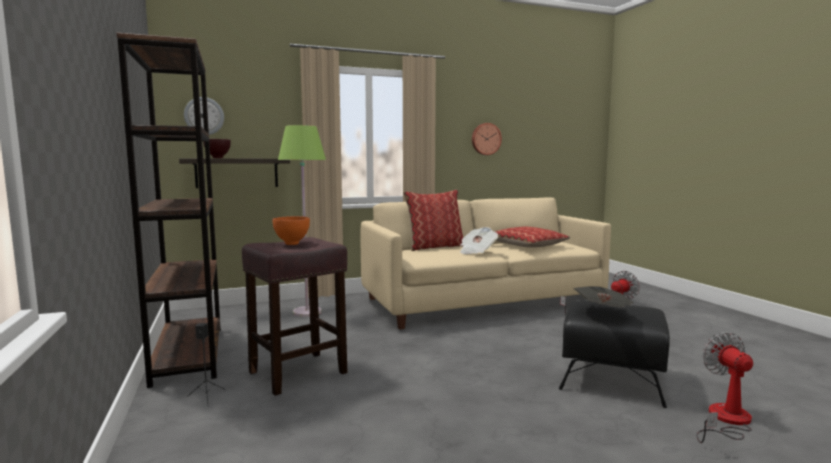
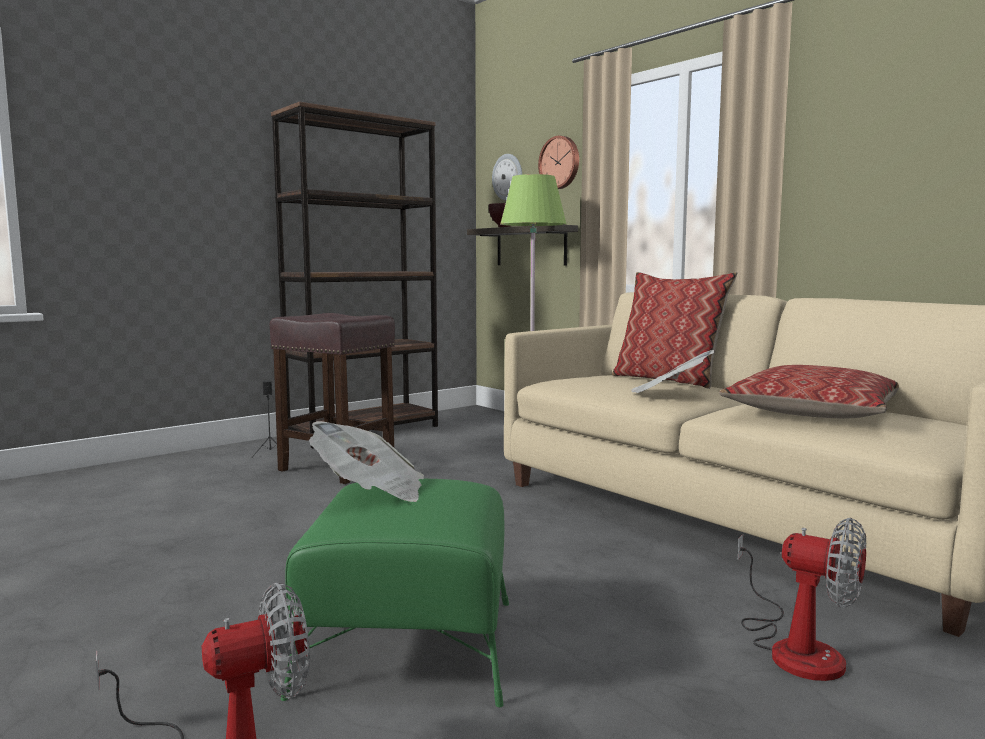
camera: 70 degrees right, 0 degrees up
orange bowl [272,216,310,245] -> none
wall clock [472,123,502,155] -> wall clock moved to [538,136,579,189]
black ottoman [559,300,670,408] -> green ottoman [281,479,509,707]

